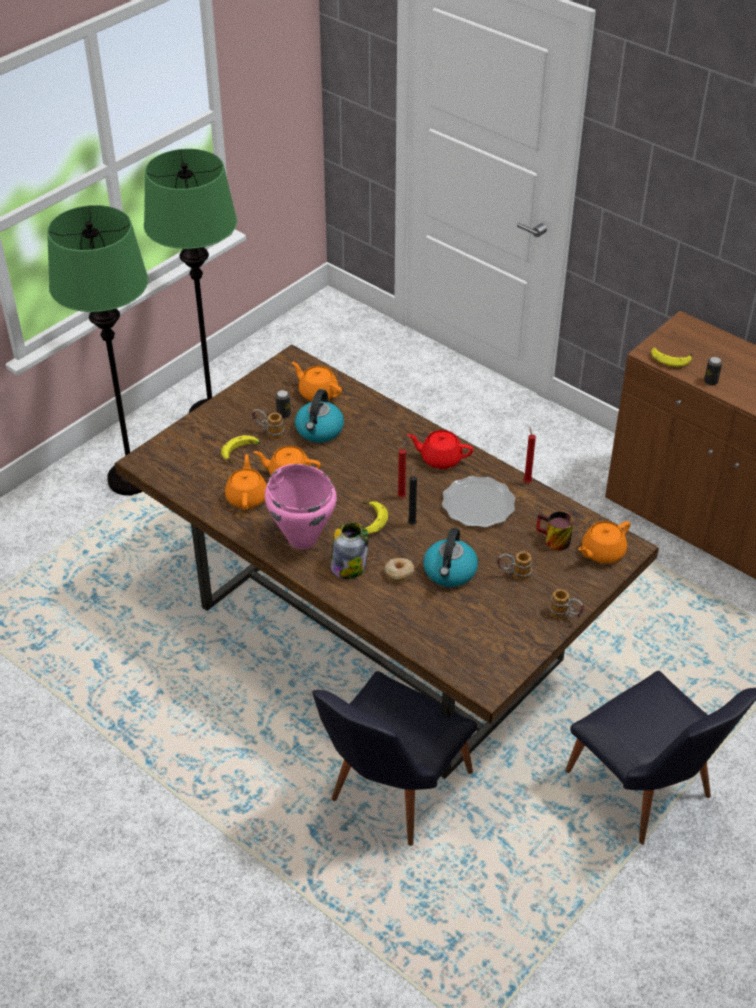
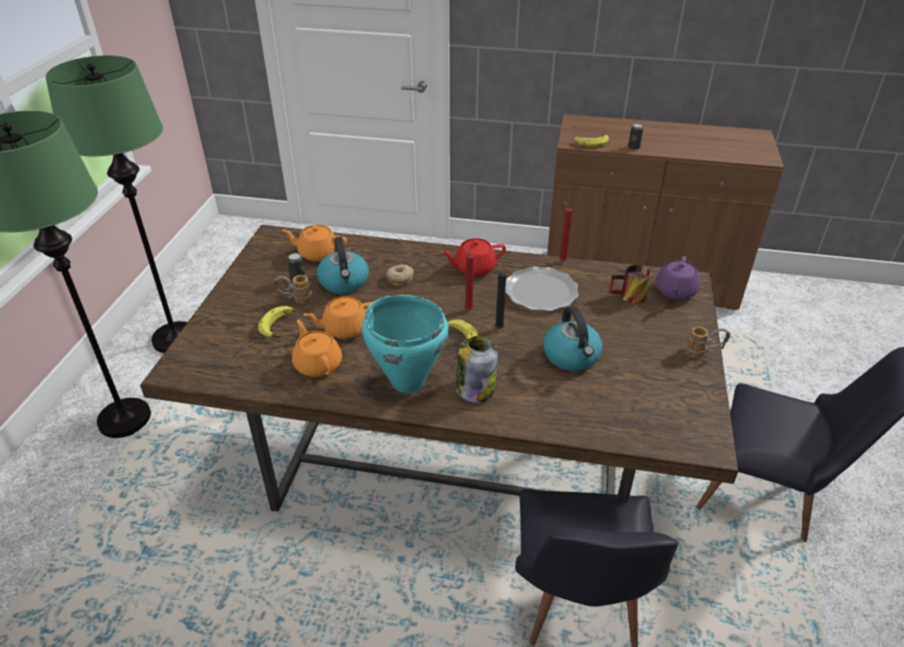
camera: 30 degrees left, 5 degrees down
pink cooking pot [265,464,337,549] -> turquoise cooking pot [362,295,449,393]
donut [384,558,414,582] -> donut moved to [386,264,414,286]
mug [497,551,532,581] -> none
orange teapot [578,521,631,563] -> purple teapot [655,256,700,300]

